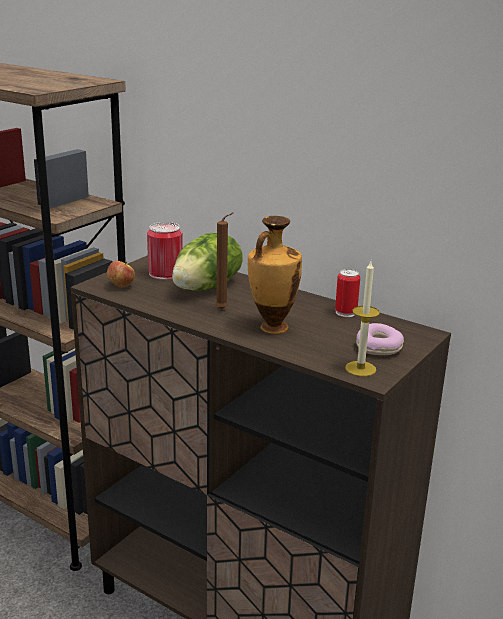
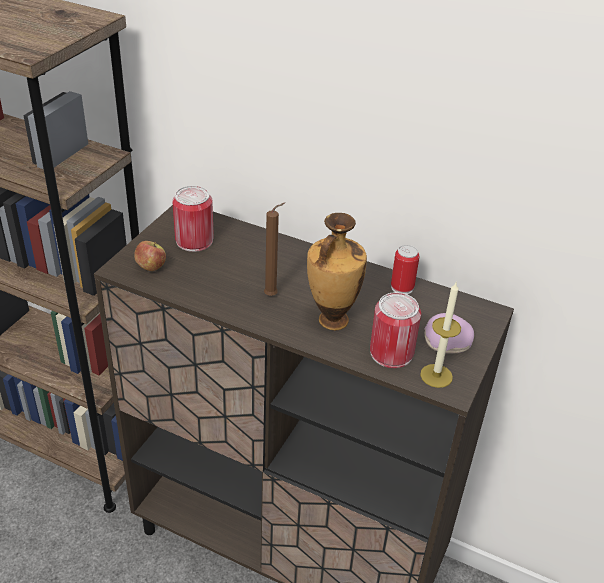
camera: 10 degrees left, 15 degrees up
lettuce [172,233,242,291] -> none
none -> can [370,292,421,368]

